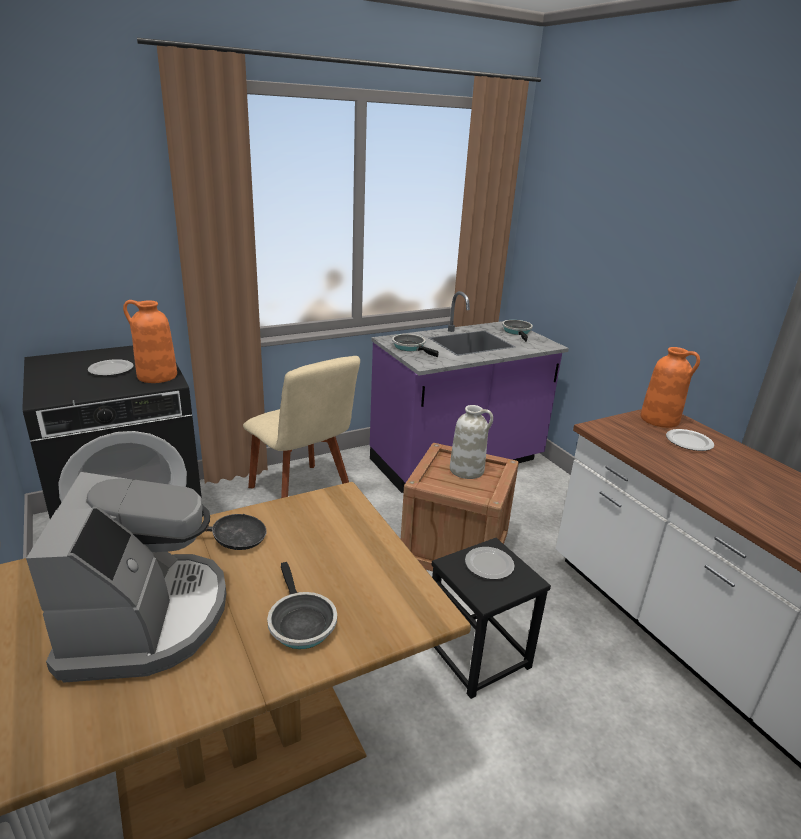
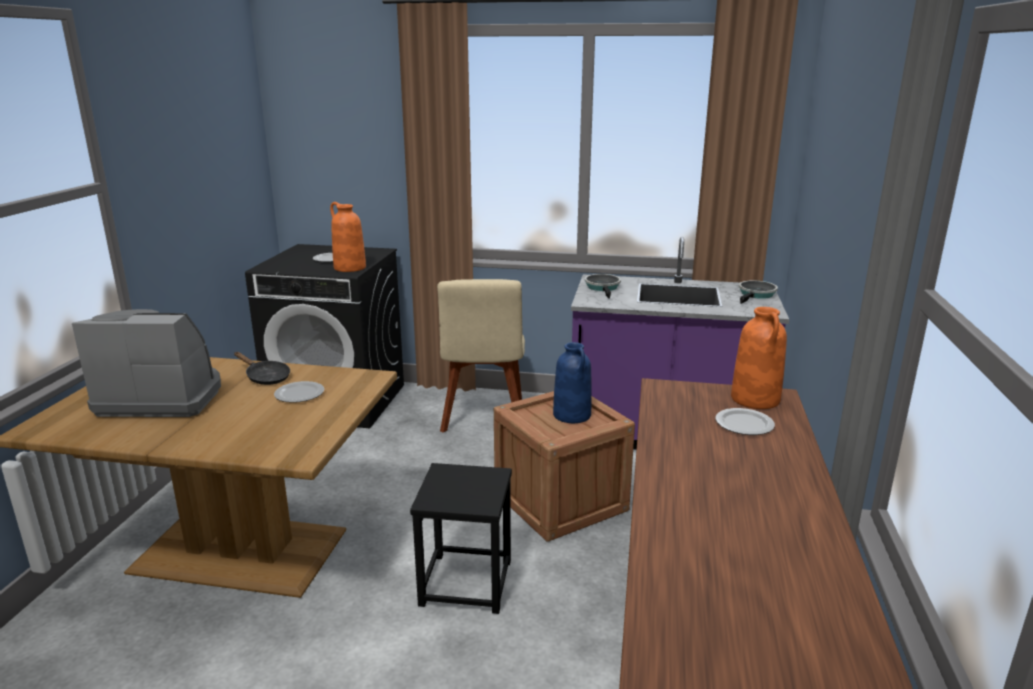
camera: 40 degrees right, 5 degrees down
coffee machine [26,472,226,683] -> coffee machine turned 120 degrees counterclockwise [72,309,221,417]
frying pan [267,562,337,649] -> none
white vase [450,405,493,479] -> blue vase [553,342,592,423]
plate [465,547,515,579] -> plate moved to [274,381,324,403]

